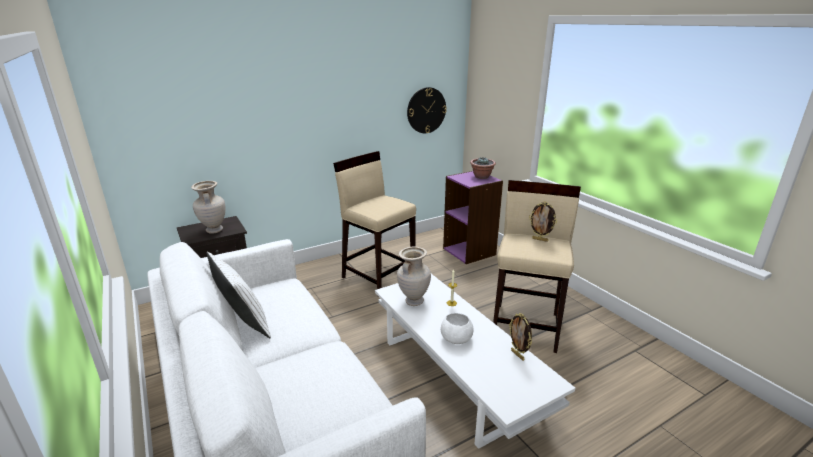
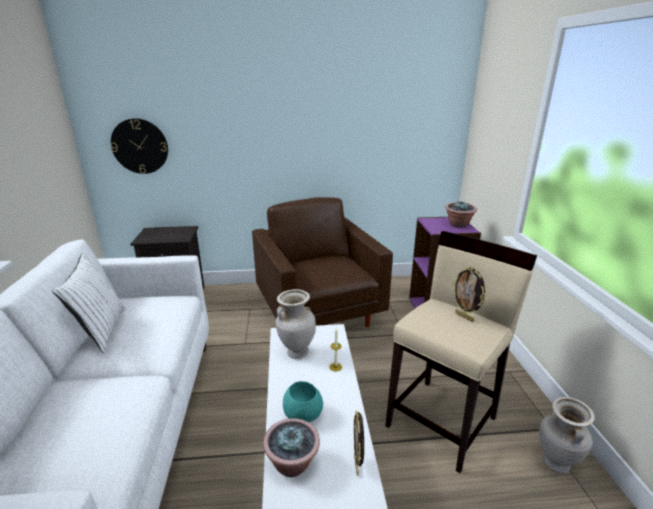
camera: 25 degrees right, 0 degrees up
beige vase [191,181,225,234] -> beige vase moved to [539,397,595,474]
beige stool [333,151,416,289] -> brown armchair [252,197,393,327]
wall clock [407,87,447,133] -> wall clock moved to [111,118,168,174]
white bowl [441,313,474,344] -> turquoise bowl [283,381,323,422]
none -> potted plant [263,418,320,477]

